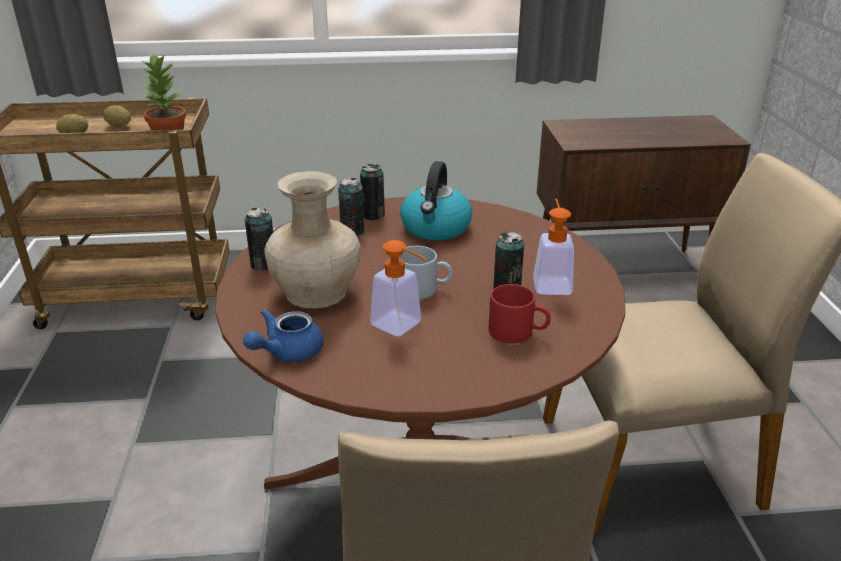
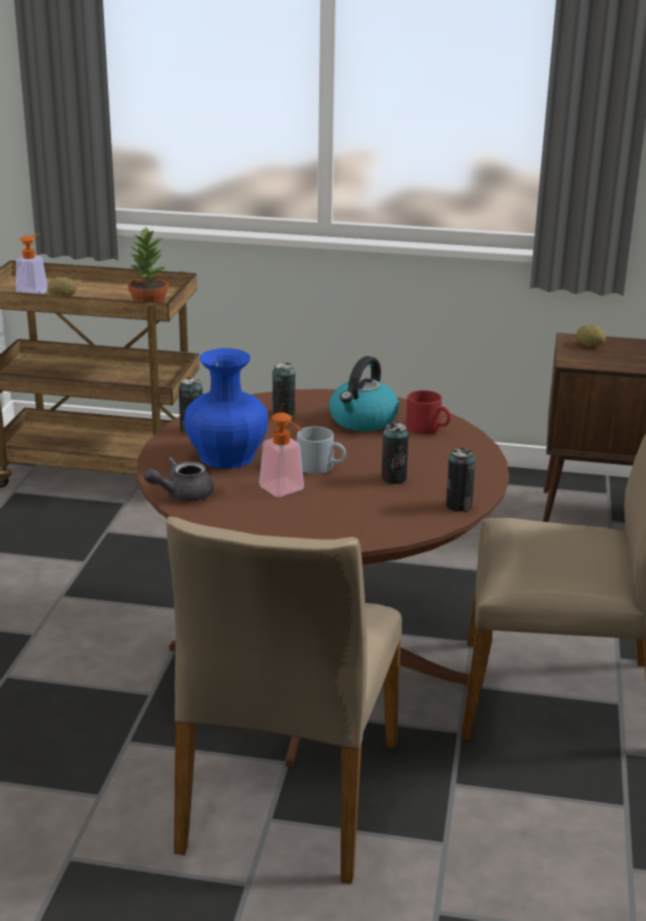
camera: 15 degrees right, 5 degrees down
potato [103,105,131,127] -> potato moved to [576,325,606,347]
blue teapot [243,309,323,362] -> grey teapot [144,457,214,501]
beige vase [264,171,361,309] -> blue vase [184,348,268,469]
can [360,164,385,220] -> can moved to [446,448,476,512]
red mug [488,284,551,344] -> red mug moved to [406,390,451,434]
soap dispenser [533,199,574,295] -> soap dispenser moved to [16,233,48,294]

